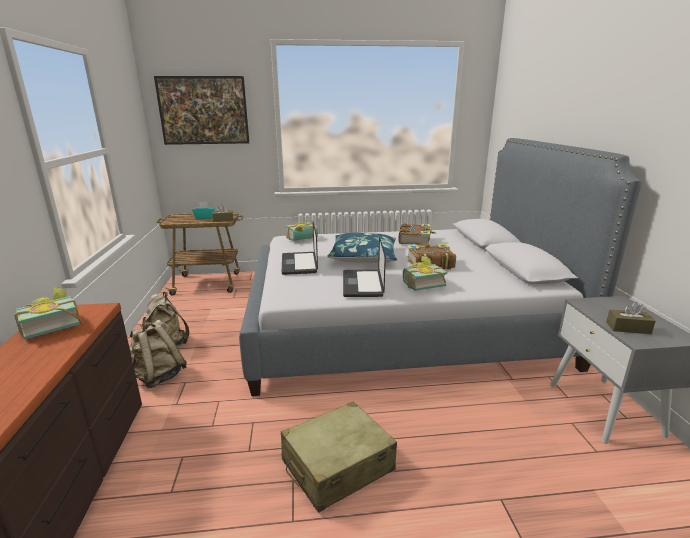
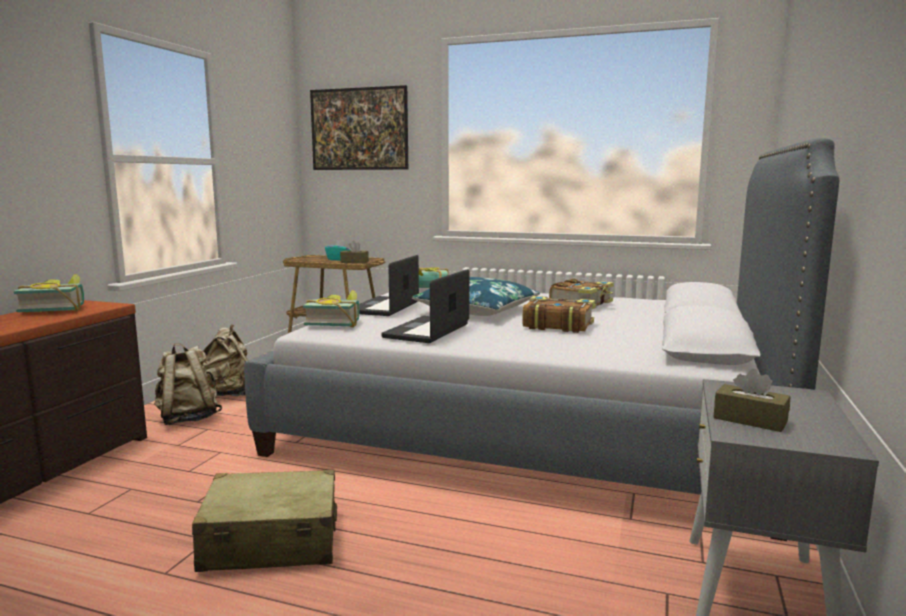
camera: 25 degrees right, 10 degrees down
book [403,256,447,291] -> book moved to [303,290,360,328]

